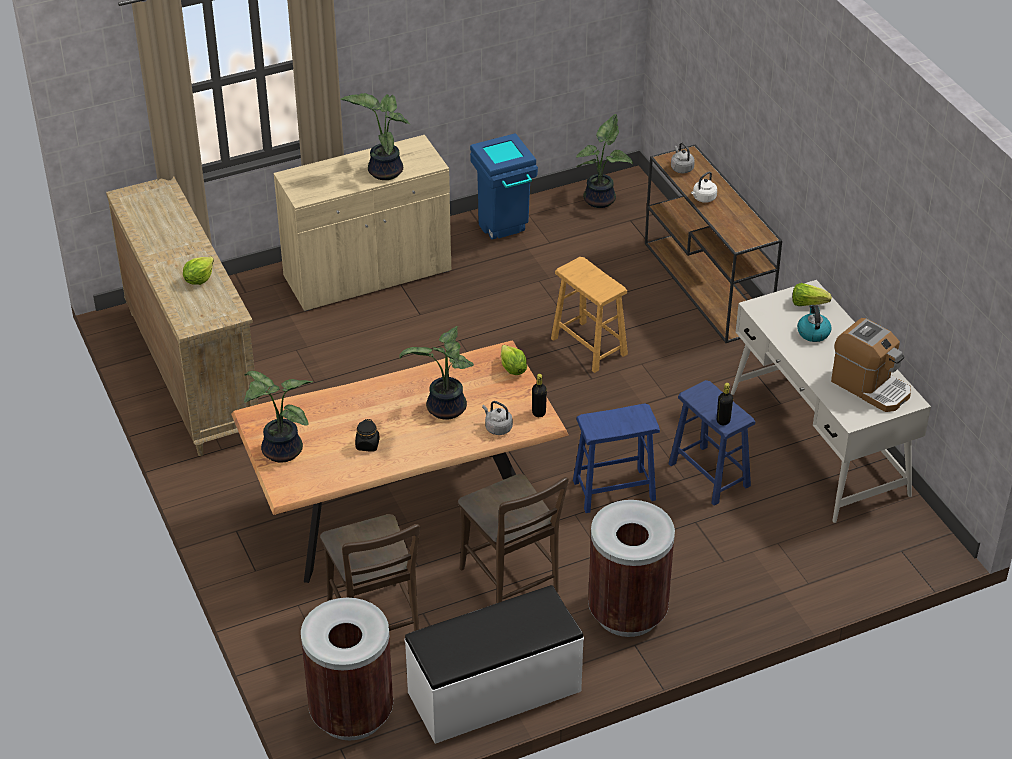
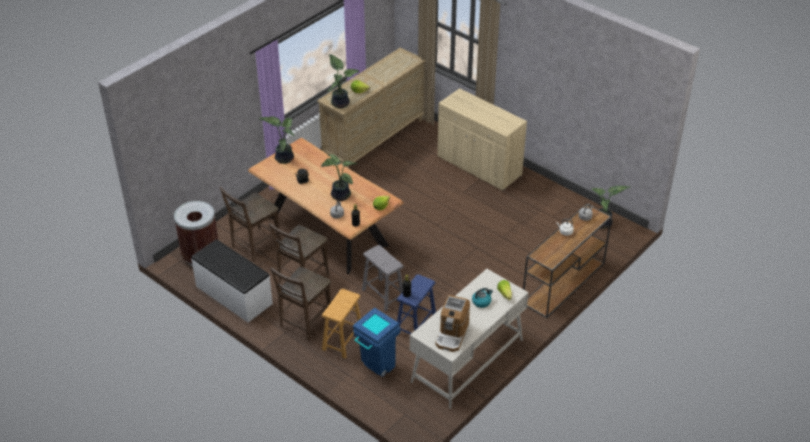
camera: 65 degrees right, 0 degrees up
potted plant [341,93,410,180] -> potted plant moved to [328,54,359,108]
blue trash can [470,133,538,239] -> blue trash can moved to [353,308,400,377]
brown stool [551,257,628,373] -> brown stool moved to [322,289,361,359]
blue stool [573,403,660,513] -> grey stool [362,245,404,311]
brown trash can [588,500,675,637] -> brown chair [270,267,331,341]

